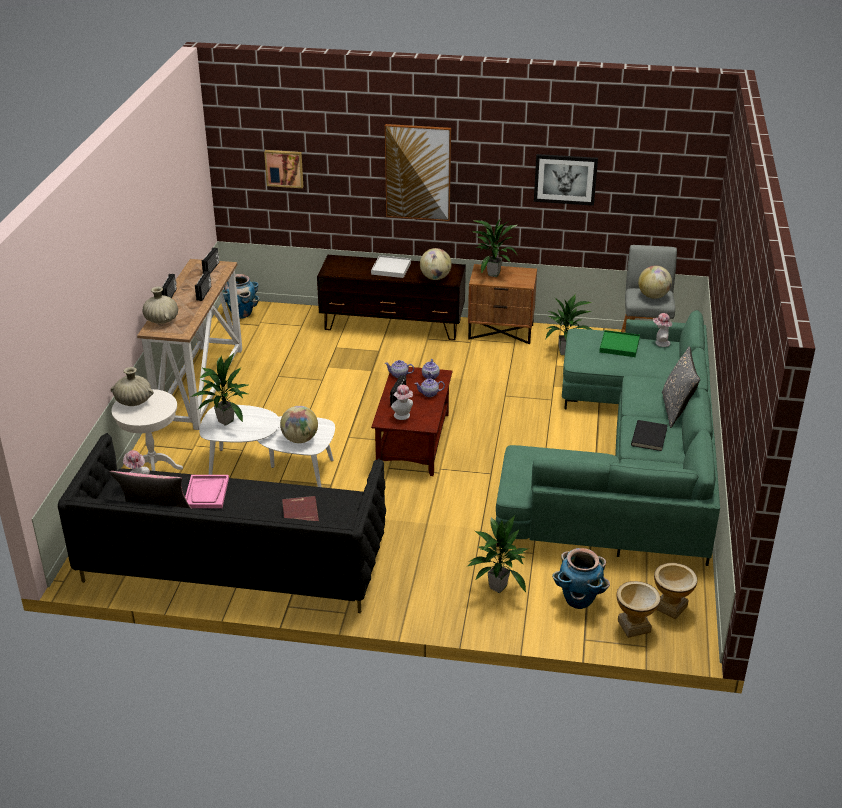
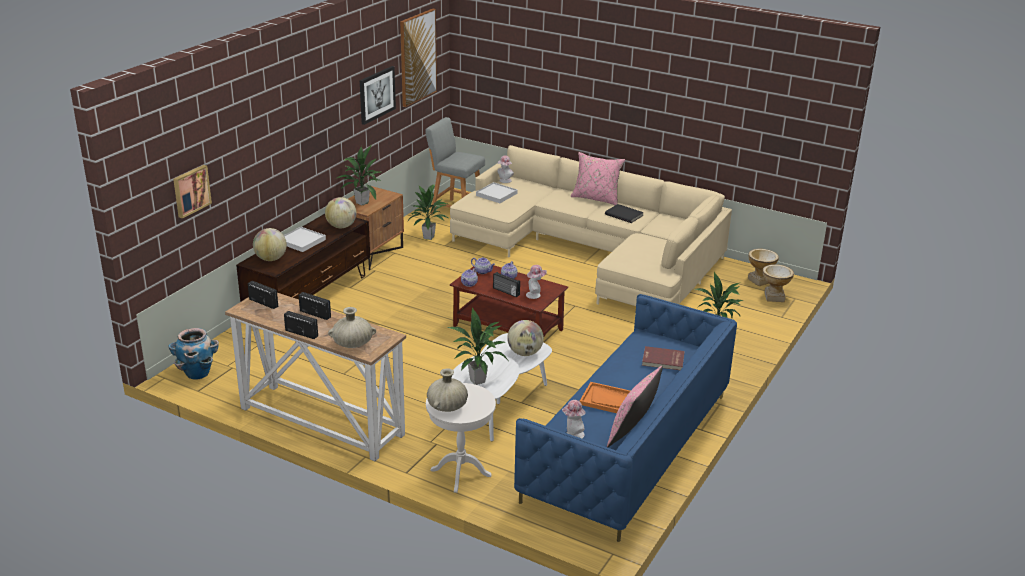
camera: 70 degrees left, 5 degrees down
black sofa [58,433,386,613] -> blue sofa [514,294,737,542]
pink tray [185,475,229,508] -> orange tray [580,382,630,413]
picture [385,124,451,221] -> picture moved to [400,9,437,107]
green sofa [496,310,720,566] -> beige sofa [450,145,732,306]
planter [552,548,610,609] -> none
green tray [599,330,640,357] -> white tray [476,182,517,203]
globe [638,265,672,299] -> globe moved to [253,228,287,261]
grey pillow [662,346,700,428] -> pink pillow [571,152,625,205]

